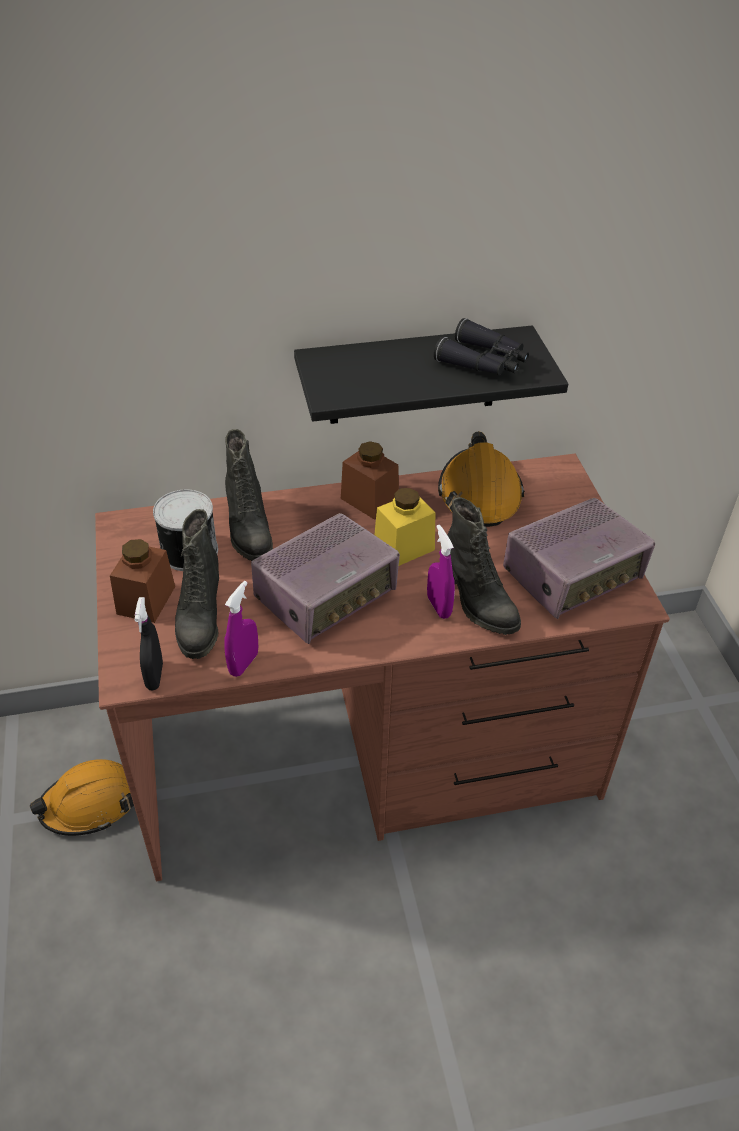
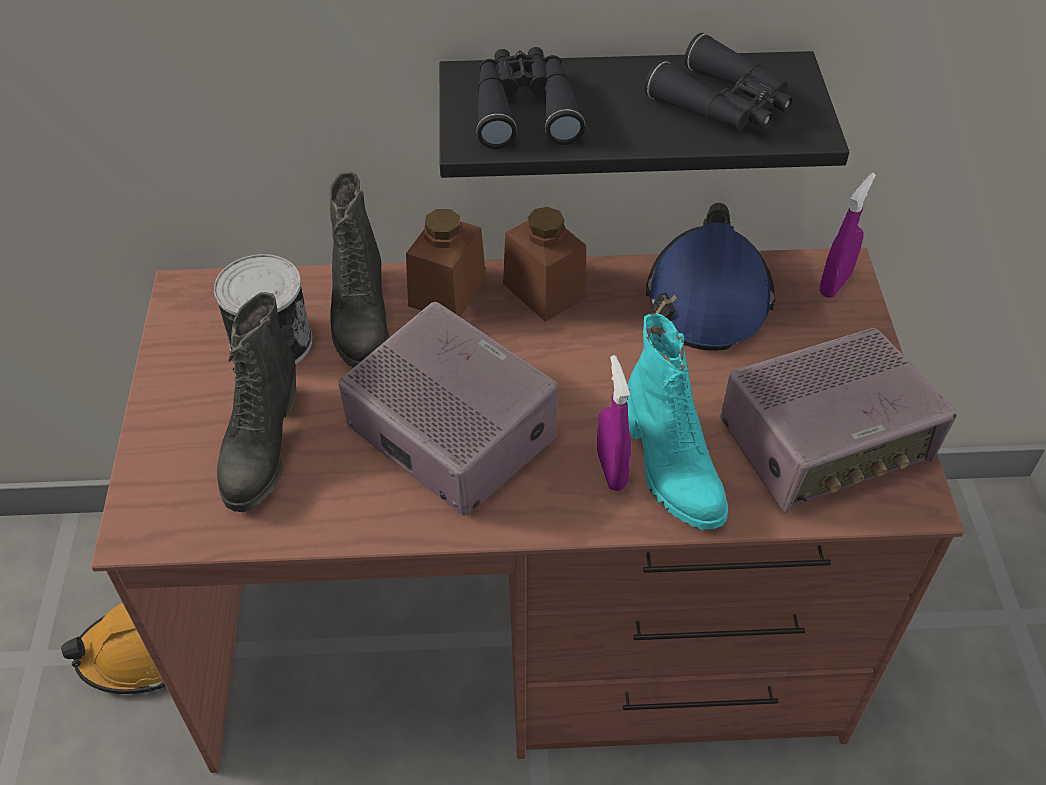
camera: 10 degrees right, 5 degrees up
brown jar [110,539,175,623] -> brown jar moved to [406,209,486,317]
black spray bottle [135,597,163,691] -> none
purple spray bottle [224,581,258,677] -> purple spray bottle moved to [819,173,876,298]
radio [251,513,400,644] -> radio turned 105 degrees counterclockwise [339,302,558,516]
yellow jar [374,488,435,566] -> none
orange hard hat [438,431,525,527] -> blue hard hat [646,203,775,351]
black boot [447,497,521,635] -> turquoise boot [627,313,728,530]
none -> black binoculars [476,47,585,149]

